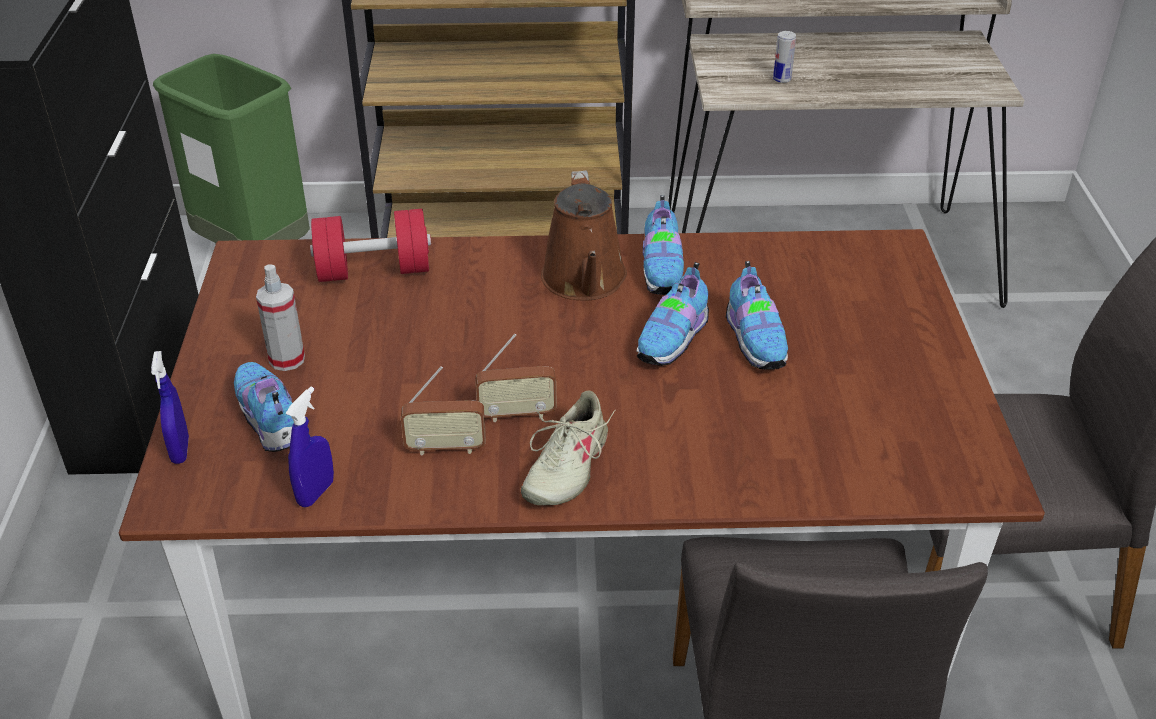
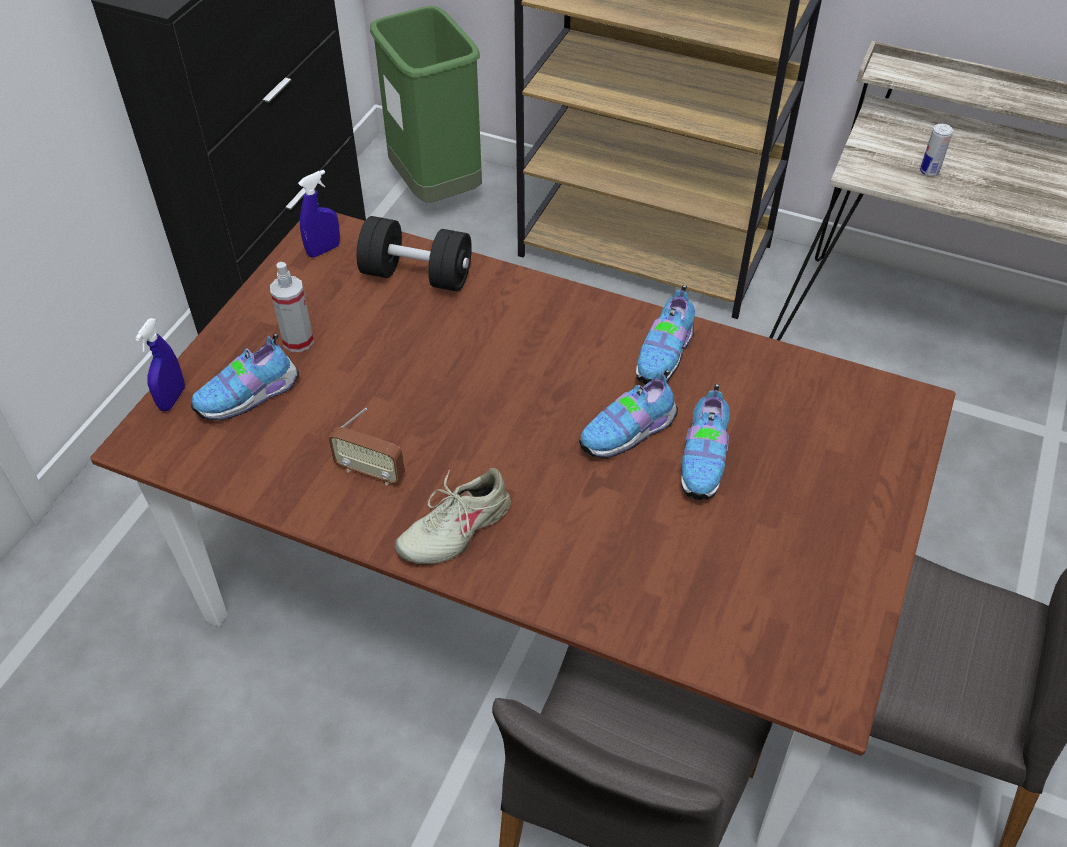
camera: 25 degrees right, 10 degrees up
shoe [234,362,294,452] -> shoe turned 120 degrees counterclockwise [191,333,299,421]
blue spray bottle [286,387,334,508] -> blue spray bottle moved to [298,170,340,257]
red dumbbell [310,209,431,282] -> black dumbbell [356,216,472,292]
radio [475,334,557,422] -> none
brown watering can [541,170,627,300] -> none

